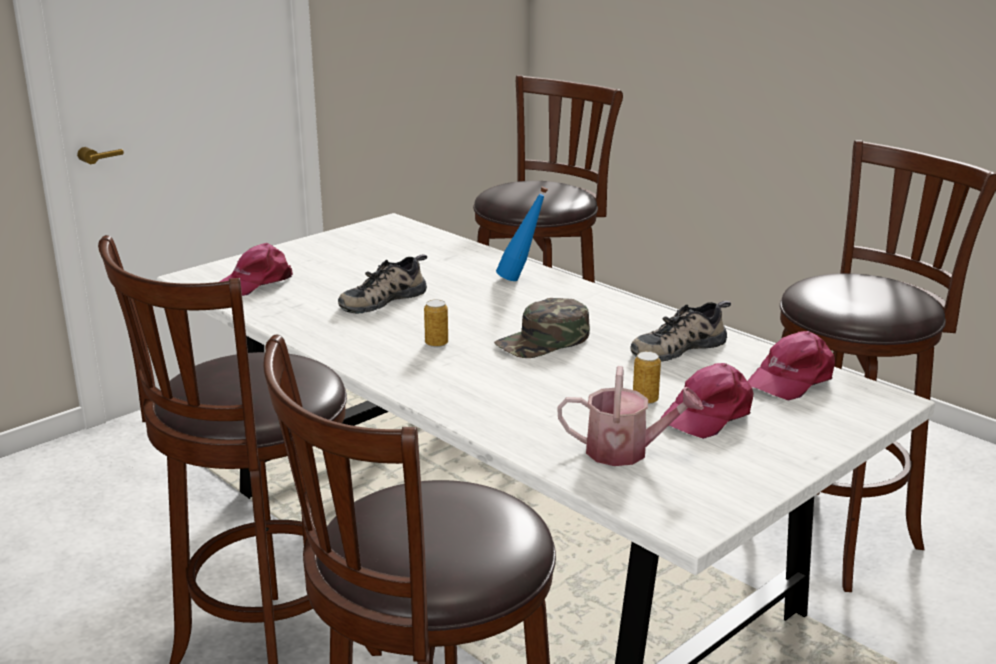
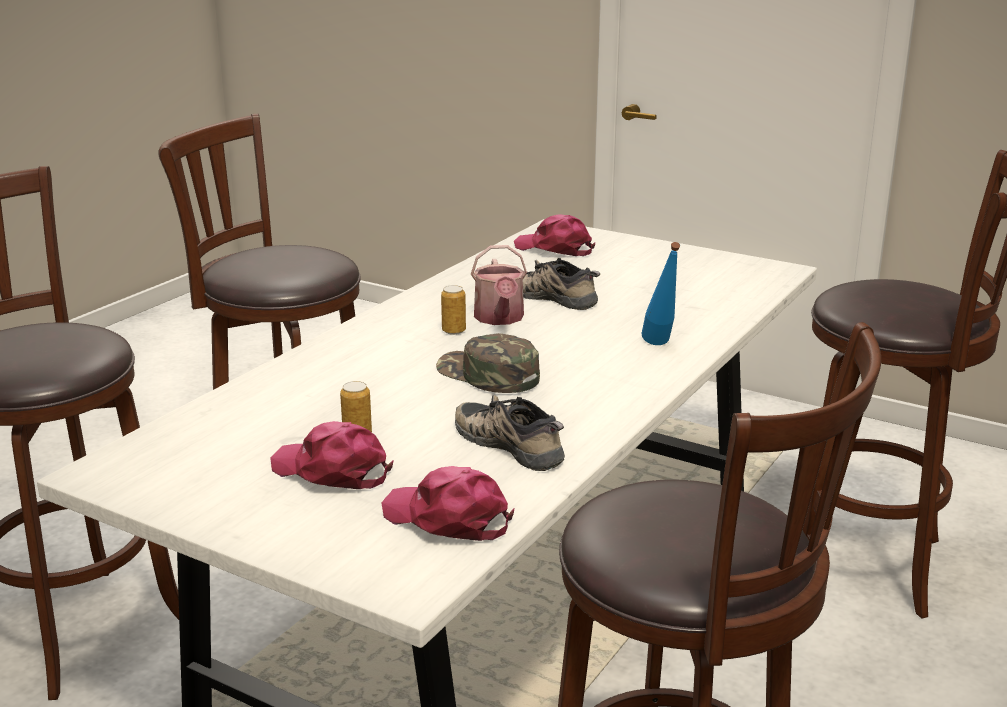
camera: 75 degrees right, 0 degrees up
watering can [557,366,704,466] -> watering can moved to [471,245,527,325]

